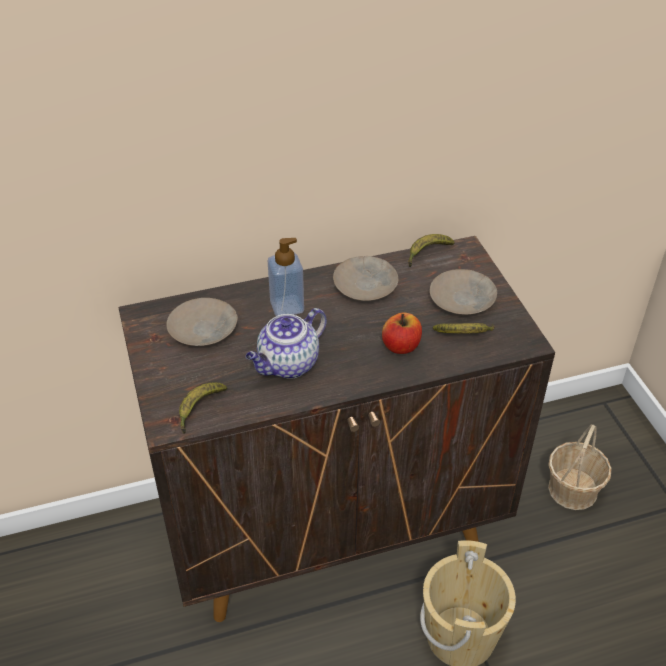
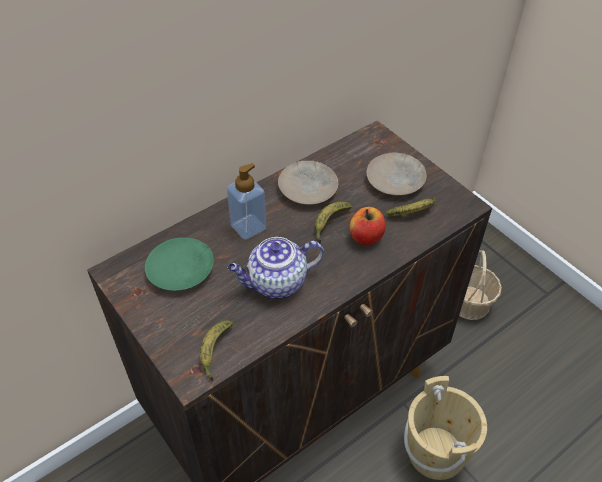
camera: 20 degrees left, 5 degrees up
beige plate [166,298,238,346] -> green plate [145,237,214,291]
teapot [246,308,327,379] -> teapot turned 45 degrees clockwise [227,237,324,298]
banana [408,234,455,267] -> banana moved to [315,202,352,244]

